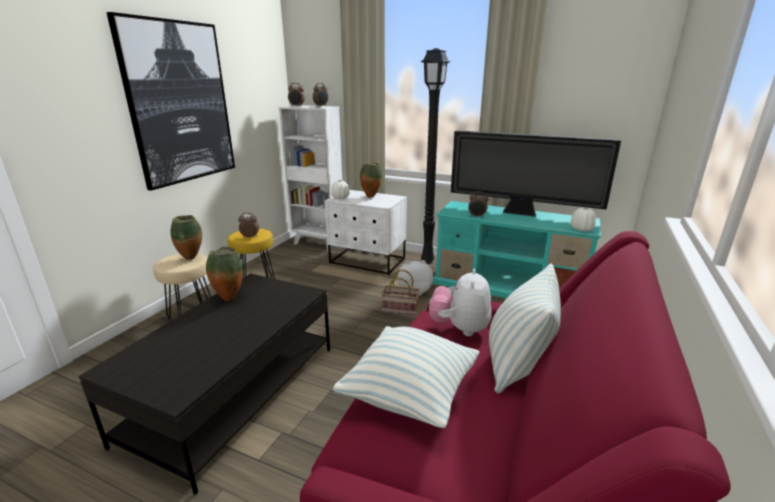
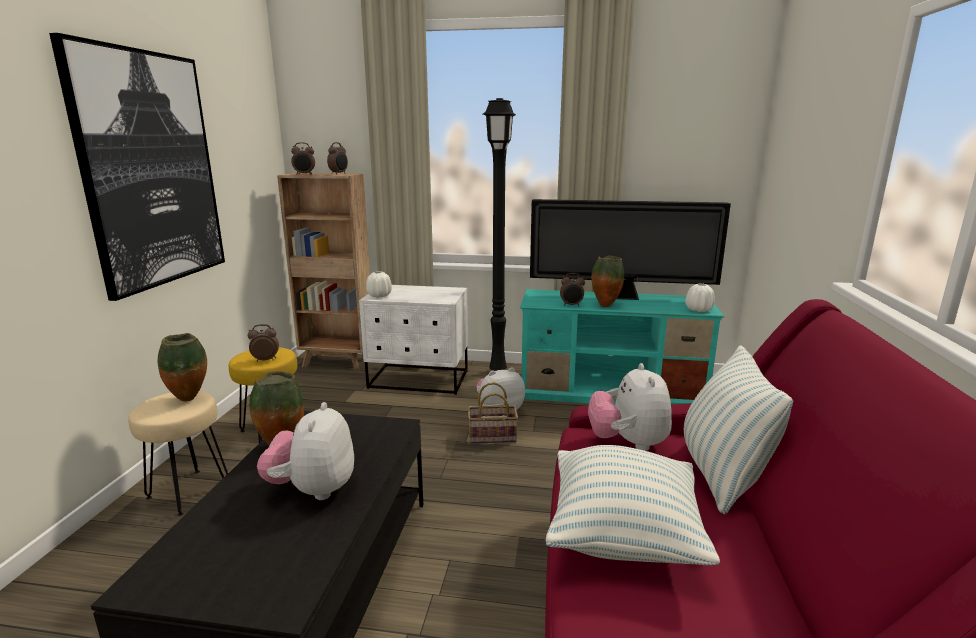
camera: 15 degrees left, 5 degrees down
white bookcase [279,105,342,251] -> brown bookcase [277,173,370,371]
vase [360,162,382,197] -> vase moved to [591,256,624,307]
none -> plush toy [257,402,354,500]

